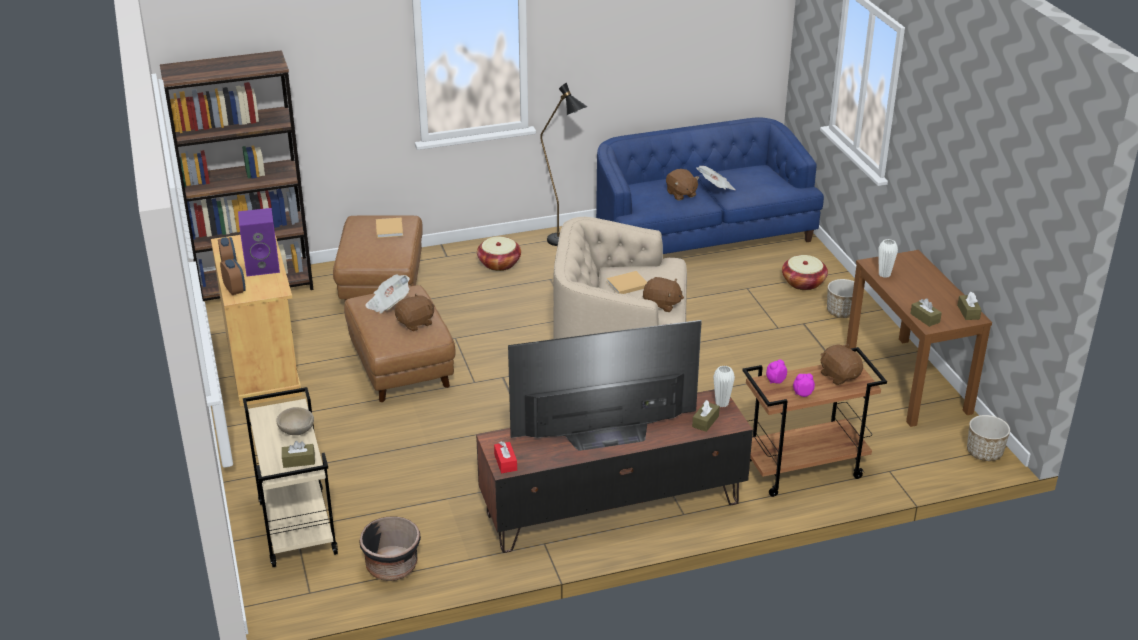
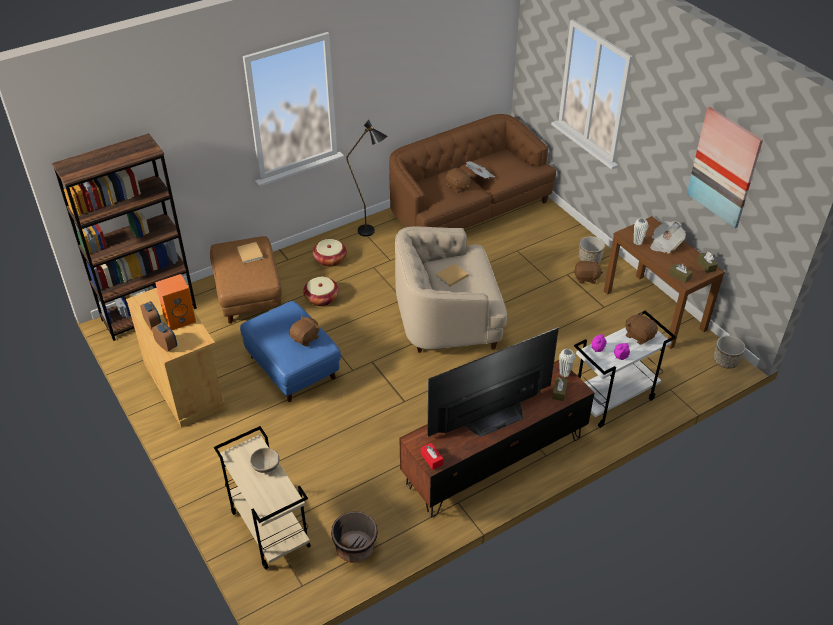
camera: 15 degrees left, 10 degrees up
purple speaker [238,208,280,276] -> orange speaker [155,274,196,330]
brown tissue box [282,441,315,468] -> none
brown ottoman [344,285,456,402] -> blue ottoman [240,301,341,402]
newspaper [365,274,410,314] -> newspaper moved to [650,221,686,253]
blue sofa [596,118,824,254] -> brown sofa [389,114,556,229]
brown plush toy [643,277,684,312] -> brown plush toy moved to [574,260,603,284]
brown cart [742,347,887,497] -> white cart [574,311,676,428]
basket [782,255,828,290] -> basket moved to [303,277,339,306]
none -> picture [687,107,763,228]

